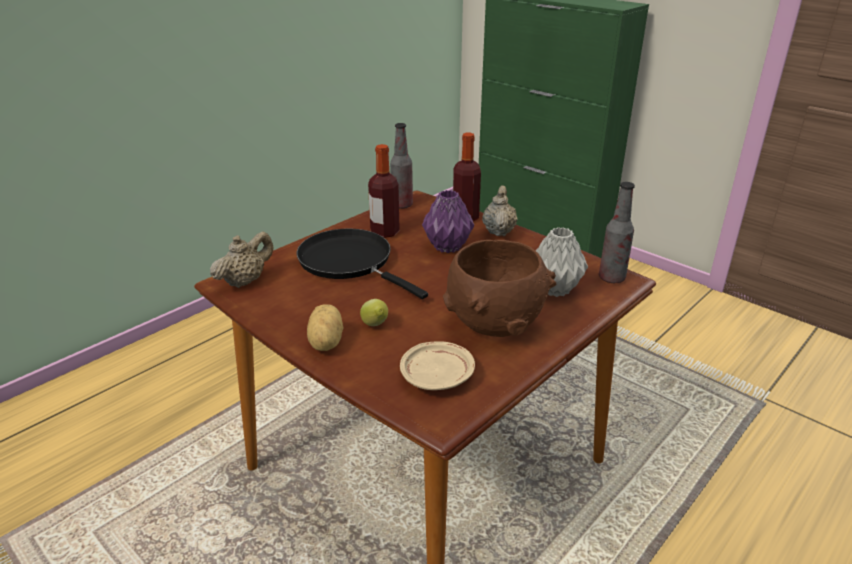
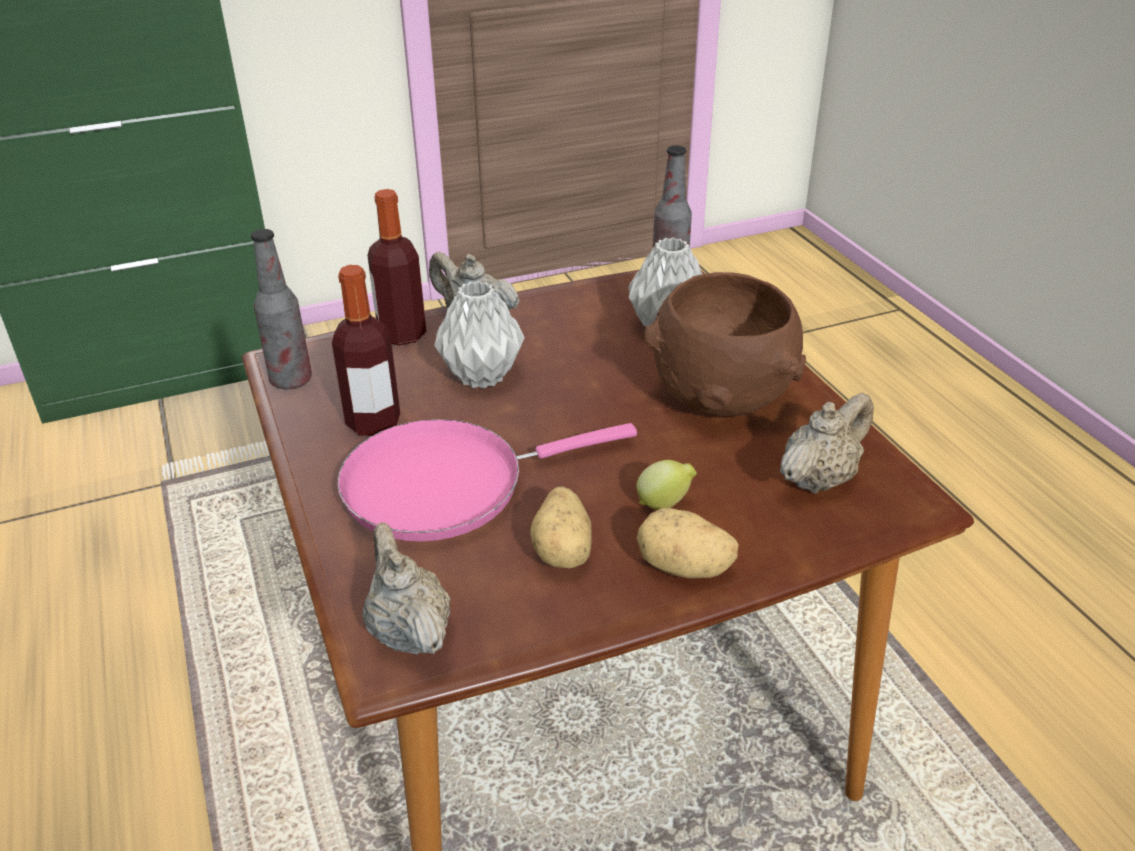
camera: 65 degrees left, 5 degrees up
black frying pan [297,229,428,299] -> pink frying pan [337,419,637,541]
beige plate [400,341,475,390] -> beige teapot [780,393,873,494]
purple vase [422,190,474,253] -> grey vase [434,281,525,389]
none -> potato [530,487,592,568]

